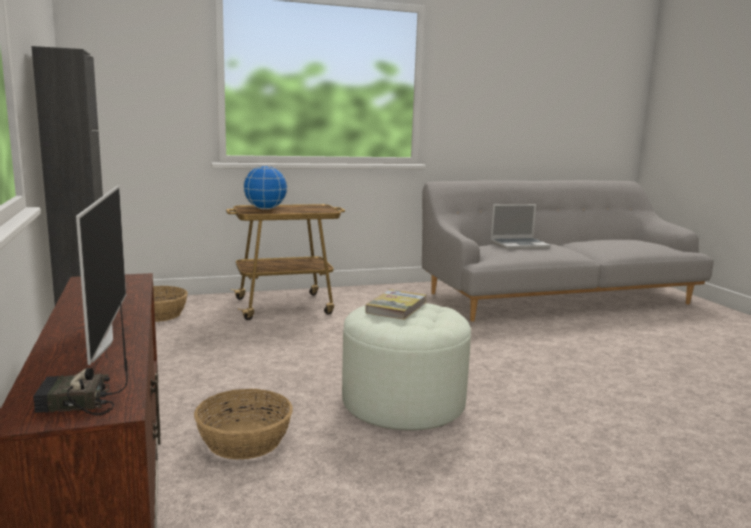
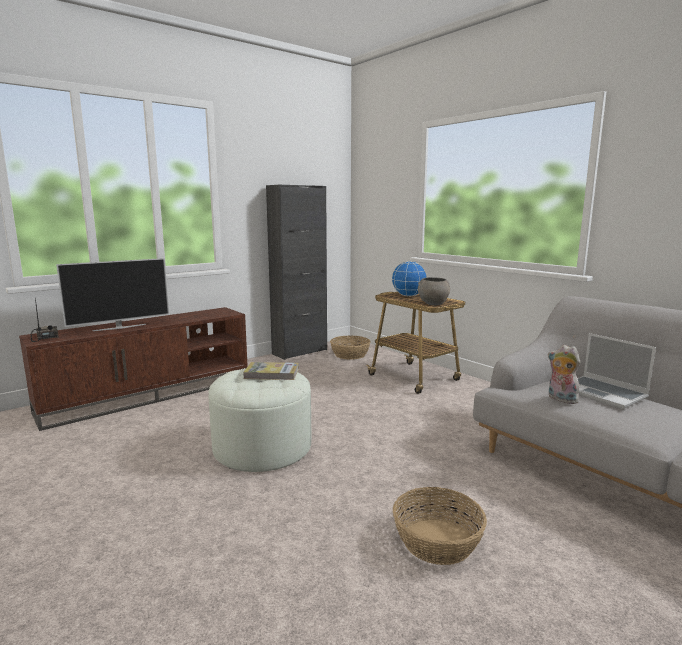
camera: 70 degrees right, 0 degrees up
basket [194,389,293,460] -> basket moved to [393,487,487,565]
none -> grey bowl [418,277,450,305]
none -> plush toy [547,345,580,404]

